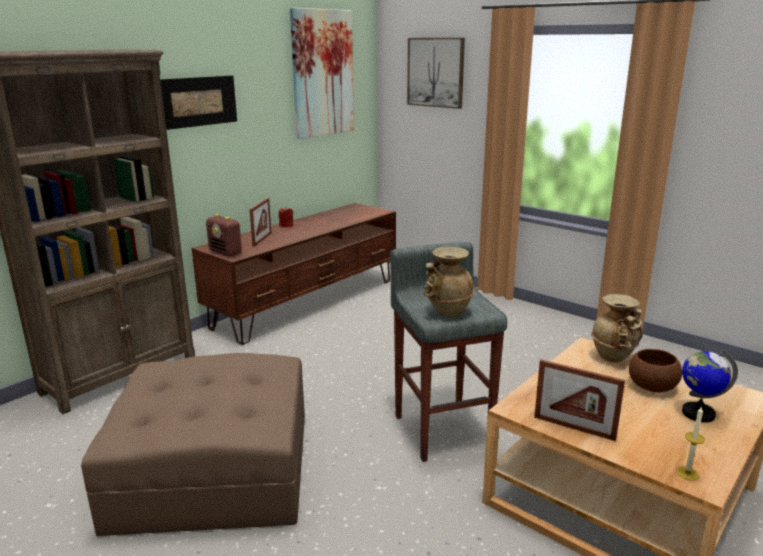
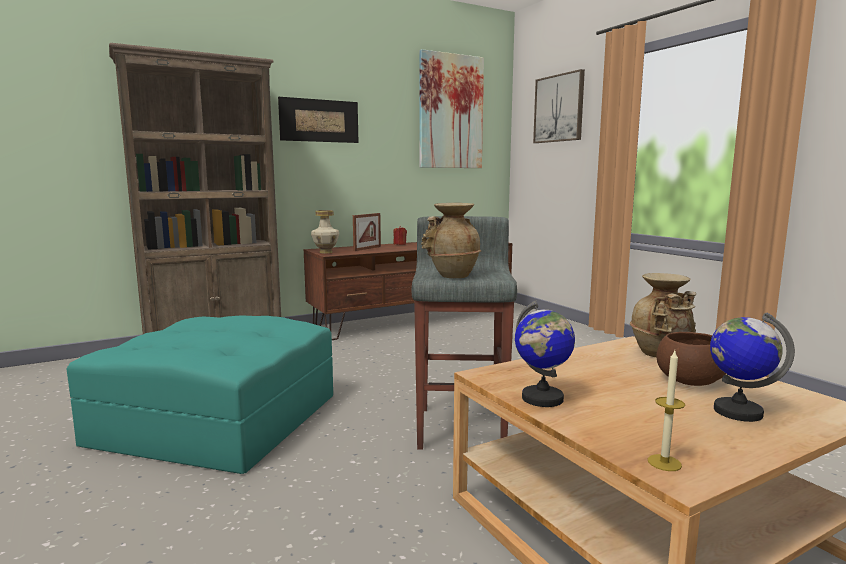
camera: 20 degrees right, 10 degrees down
brown ottoman [81,353,305,536] -> turquoise ottoman [67,315,333,474]
radio [206,214,242,256] -> vase [311,210,339,253]
picture frame [534,359,625,441] -> globe [515,300,575,407]

